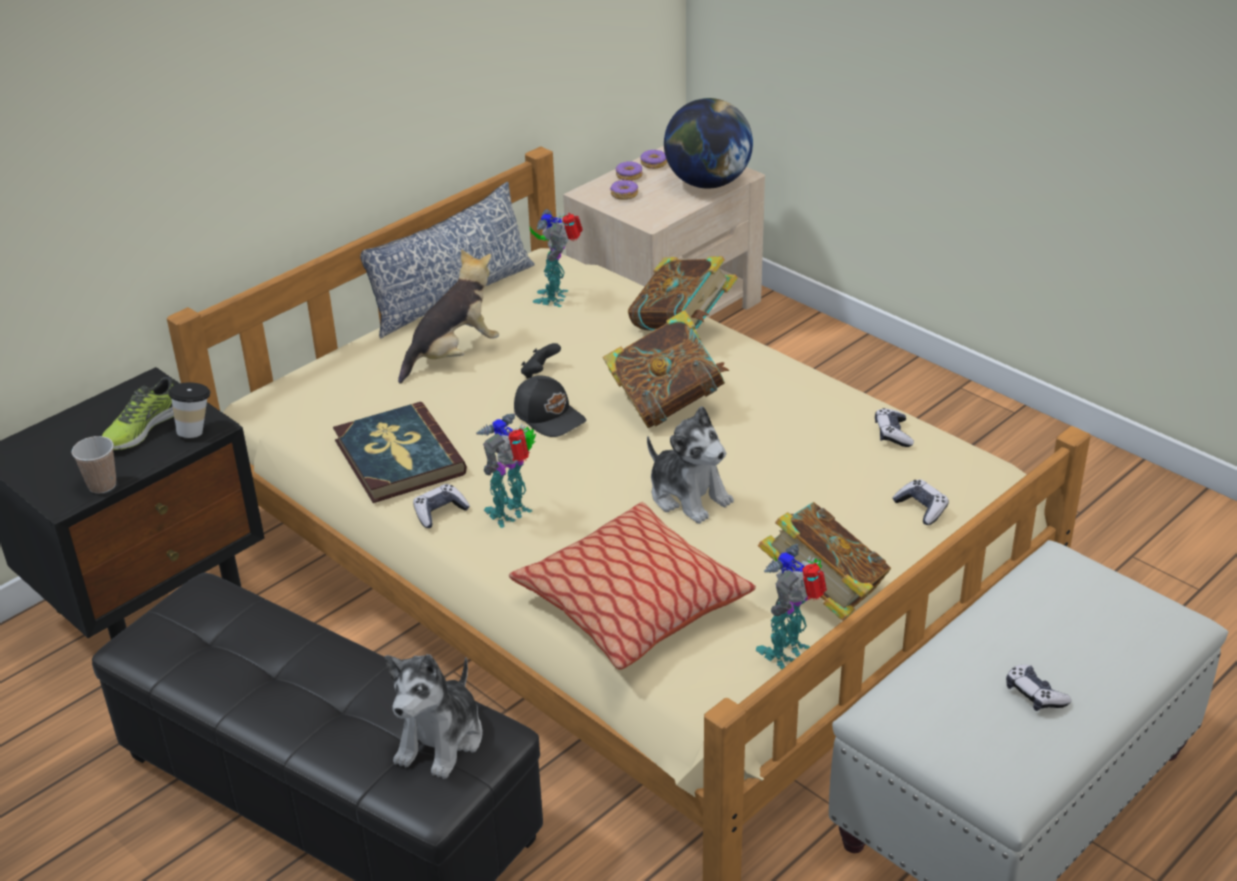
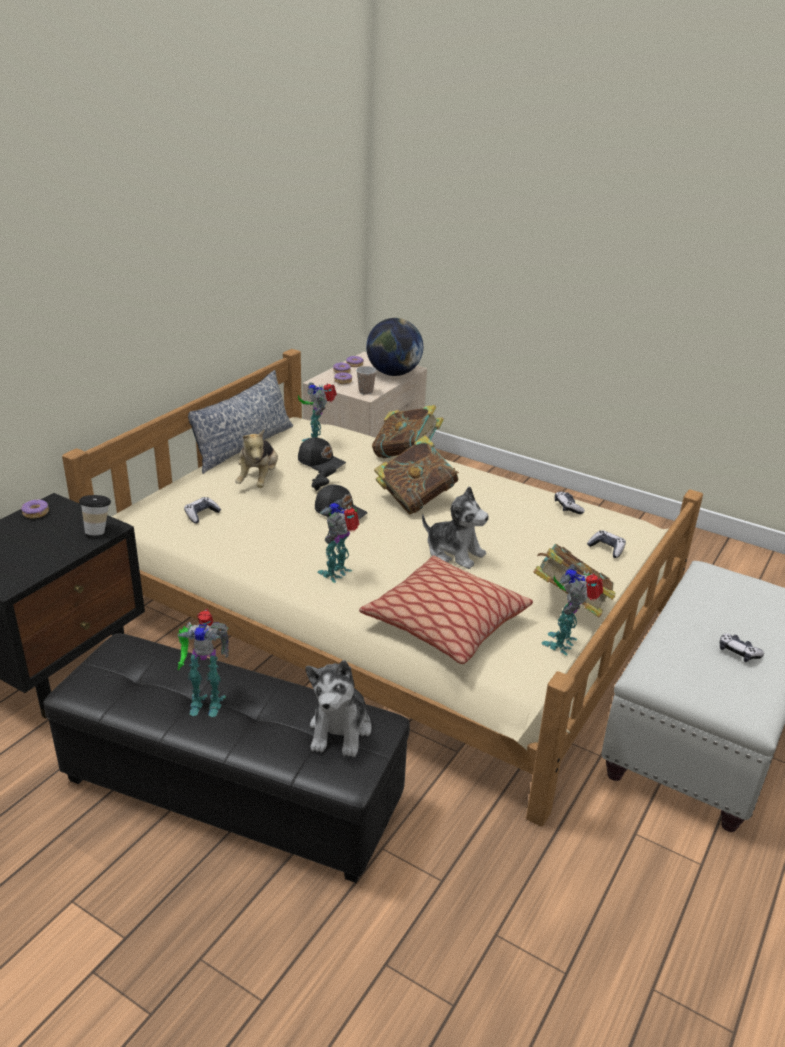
camera: 15 degrees left, 5 degrees down
cup [72,436,116,494] -> cup moved to [356,366,377,395]
shoe [102,377,175,450] -> none
book [333,402,467,503] -> none
plush toy [398,249,499,384] -> plush toy turned 150 degrees clockwise [235,430,278,488]
game controller [413,484,470,528] -> game controller moved to [184,497,221,523]
none -> donut [21,500,49,518]
none -> toy robot [177,609,229,717]
none -> black cap [298,437,346,471]

